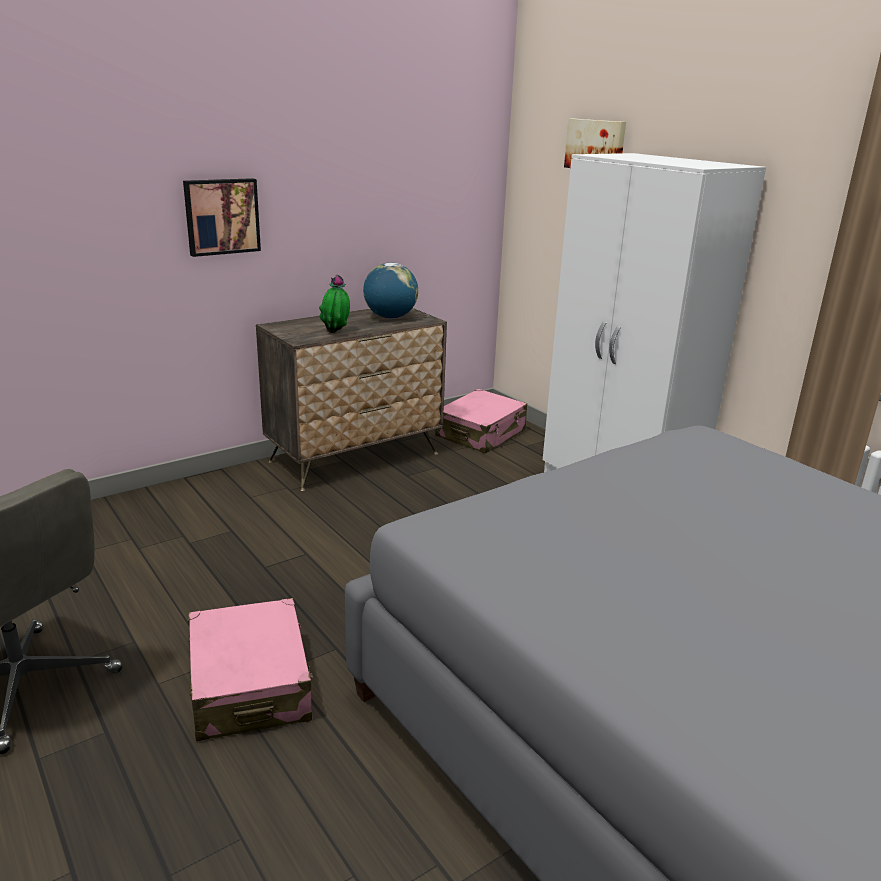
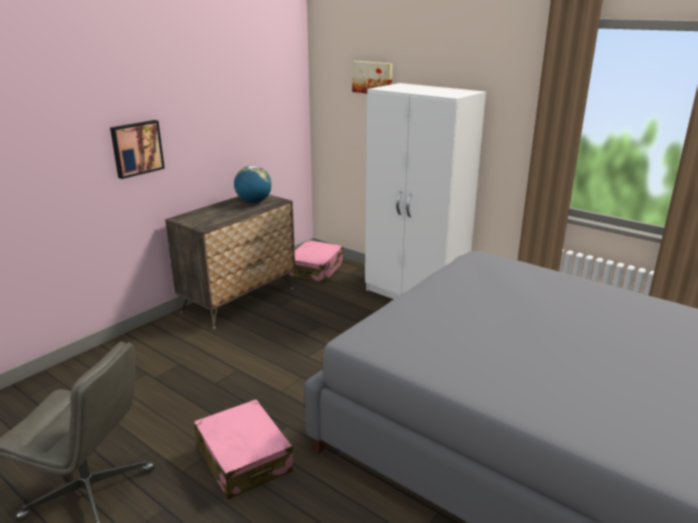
camera: 15 degrees left, 0 degrees up
potted plant [319,274,350,333] -> none

